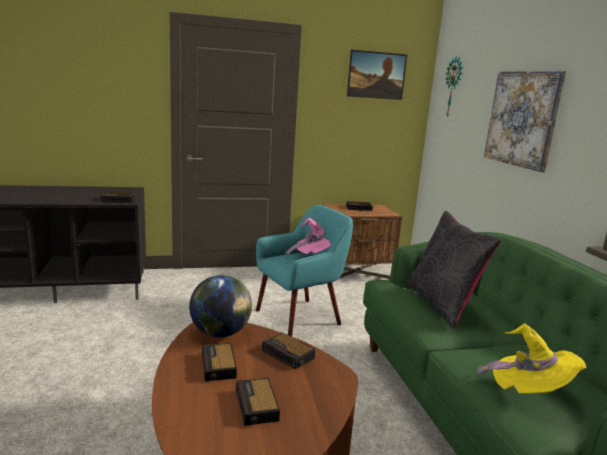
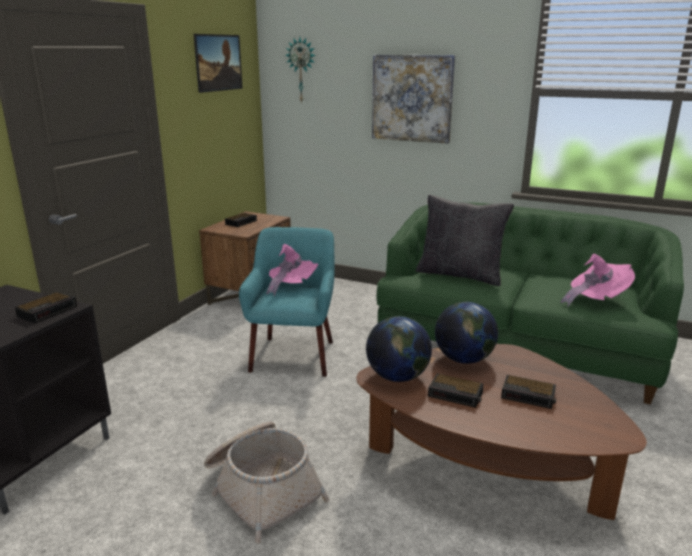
camera: 50 degrees left, 5 degrees up
alarm clock [262,333,315,369] -> globe [435,302,498,364]
yellow hat [472,324,587,394] -> pink hat [560,253,635,307]
none -> basket [204,422,329,543]

